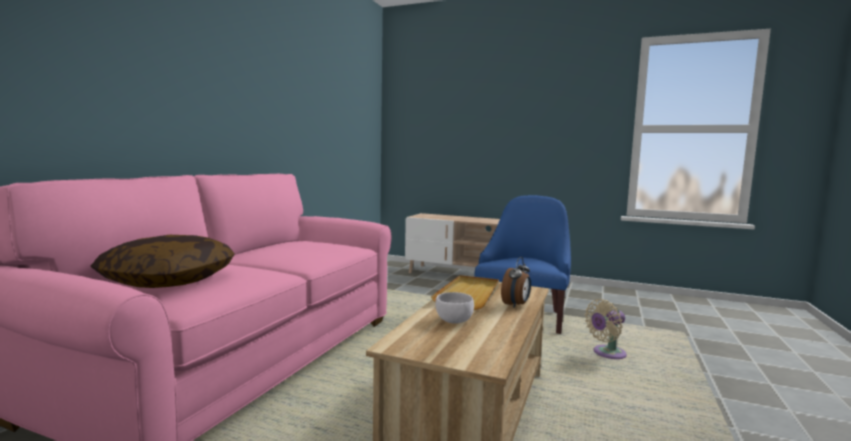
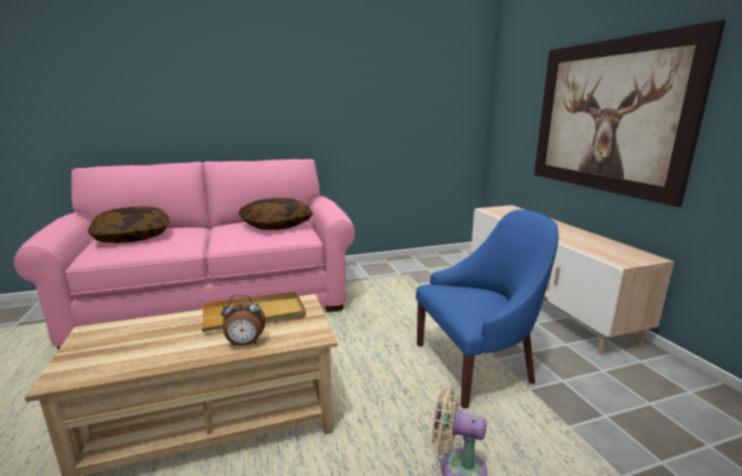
camera: 50 degrees right, 10 degrees up
white bowl [436,292,474,324] -> none
none -> pillow [238,197,313,230]
none -> picture [534,20,726,207]

